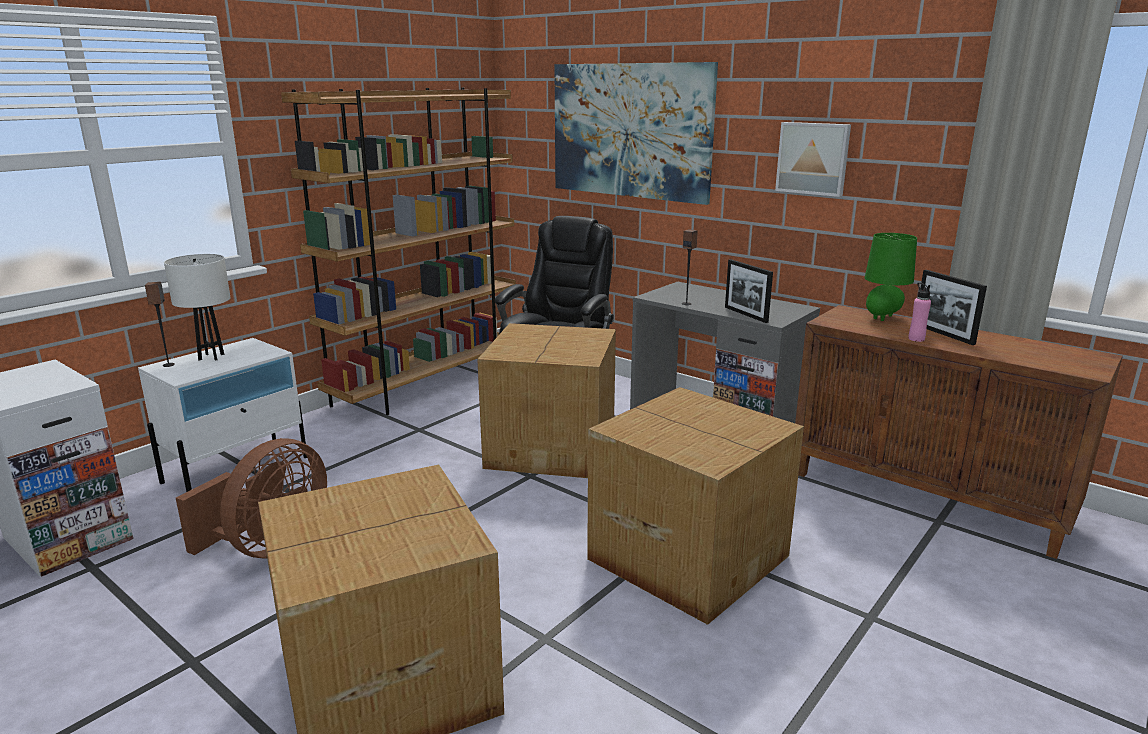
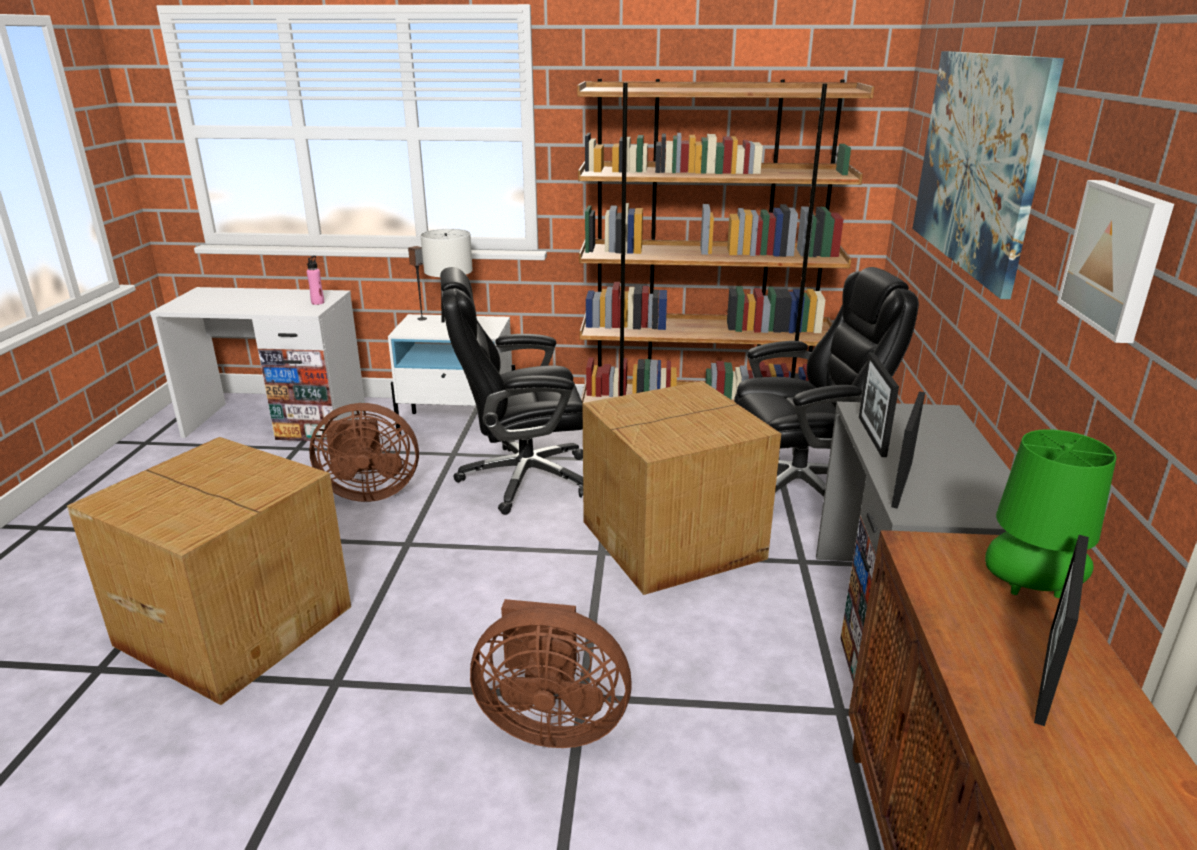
camera: 55 degrees right, 5 degrees up
cardboard box [587,387,804,625] -> brown fan [470,599,632,748]
speaker [682,229,698,305] -> picture frame [859,352,899,457]
pink bottle [908,283,931,342] -> pink bottle moved to [307,256,324,305]
none -> black office chair [440,267,583,515]

